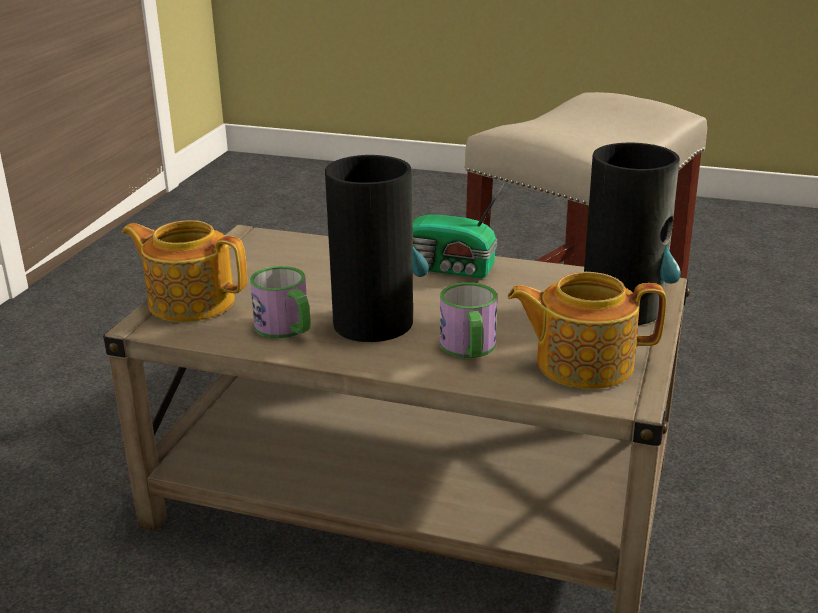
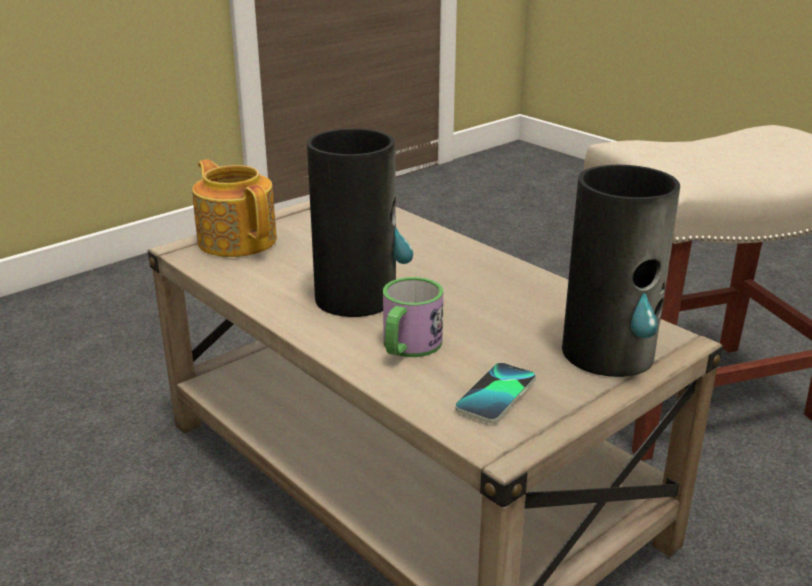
camera: 30 degrees right, 0 degrees up
mug [250,266,311,339] -> none
radio [413,182,505,278] -> none
teapot [507,272,666,389] -> phone [455,362,536,423]

